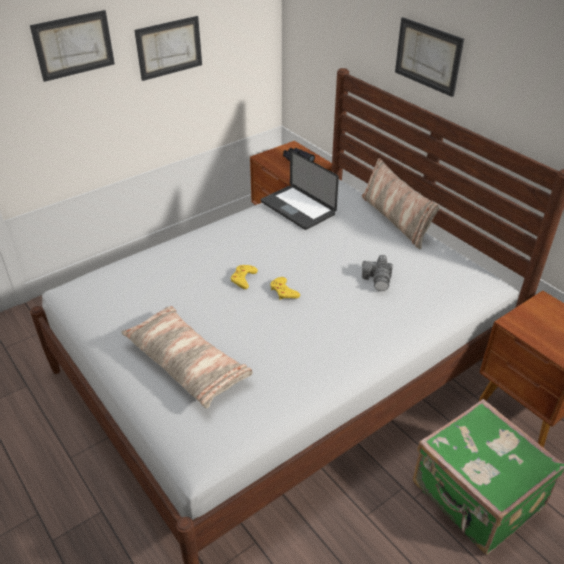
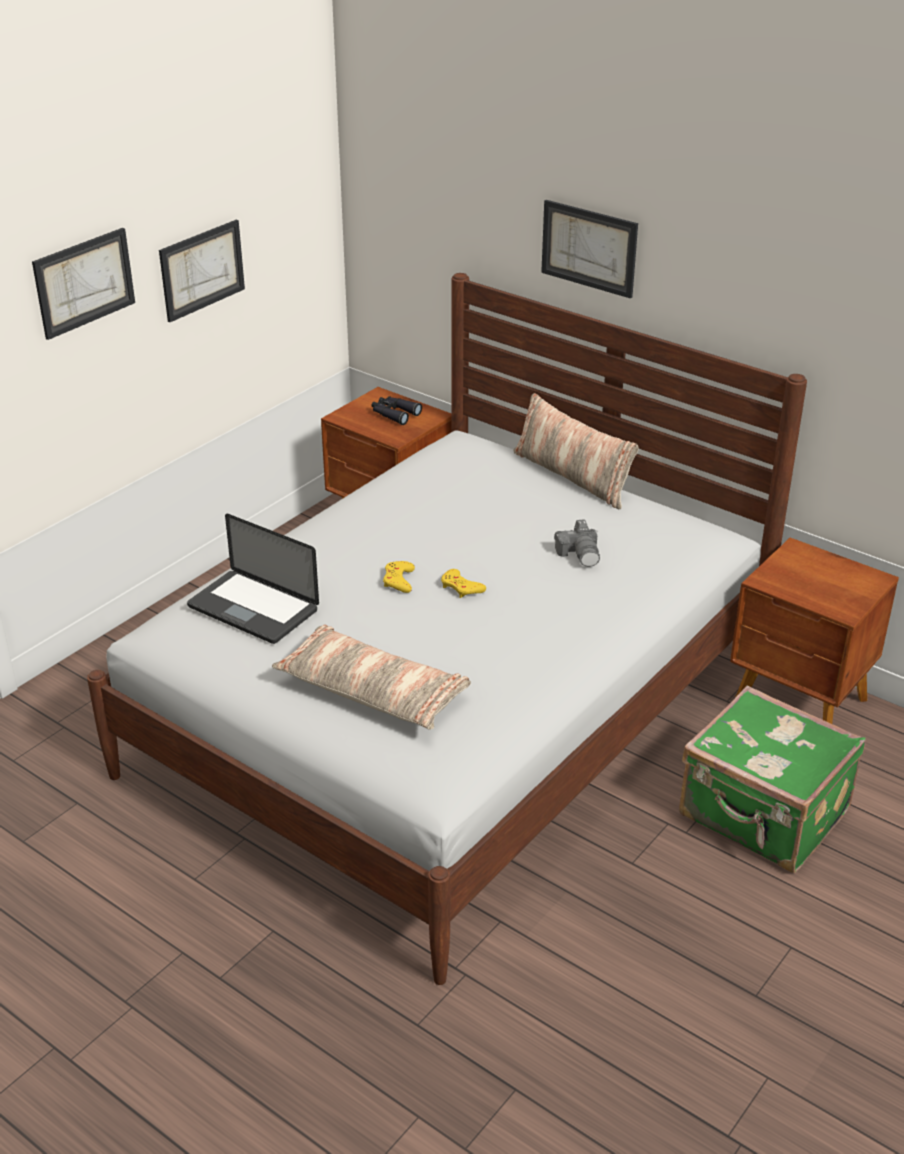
camera: 15 degrees left, 5 degrees down
laptop [261,150,339,230] -> laptop moved to [187,514,319,644]

